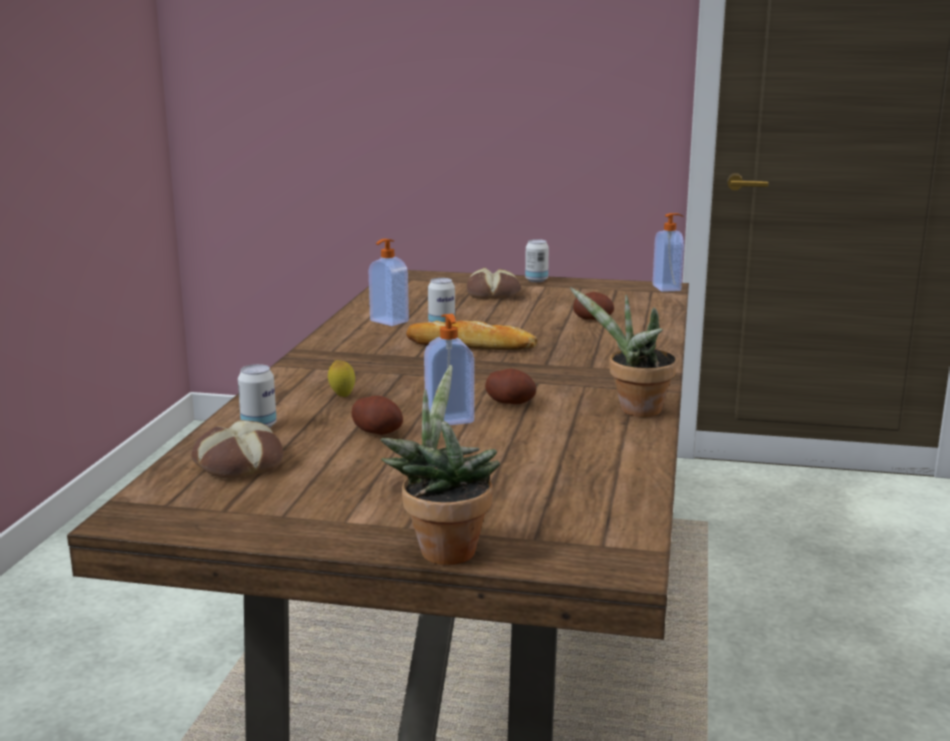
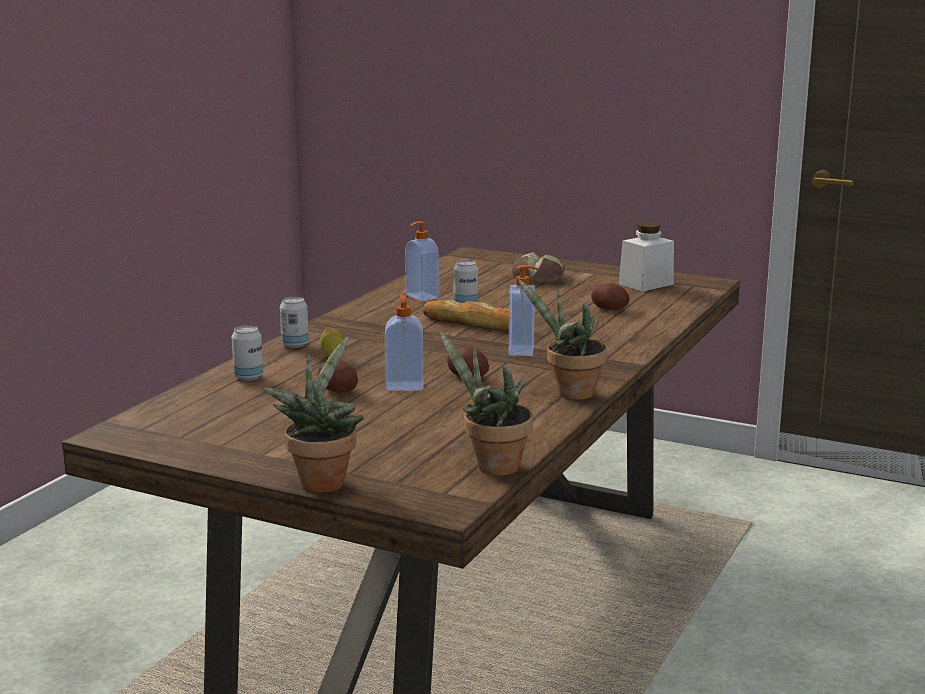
camera: 15 degrees right, 0 degrees up
bread [192,420,283,479] -> none
can [525,239,549,282] -> can moved to [280,297,309,348]
soap dispenser [653,213,684,292] -> soap dispenser moved to [509,265,538,356]
none -> potted plant [440,332,533,476]
none -> white jar [619,222,674,292]

